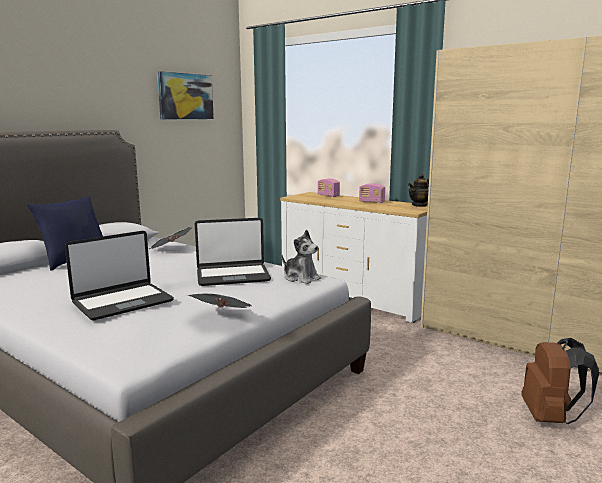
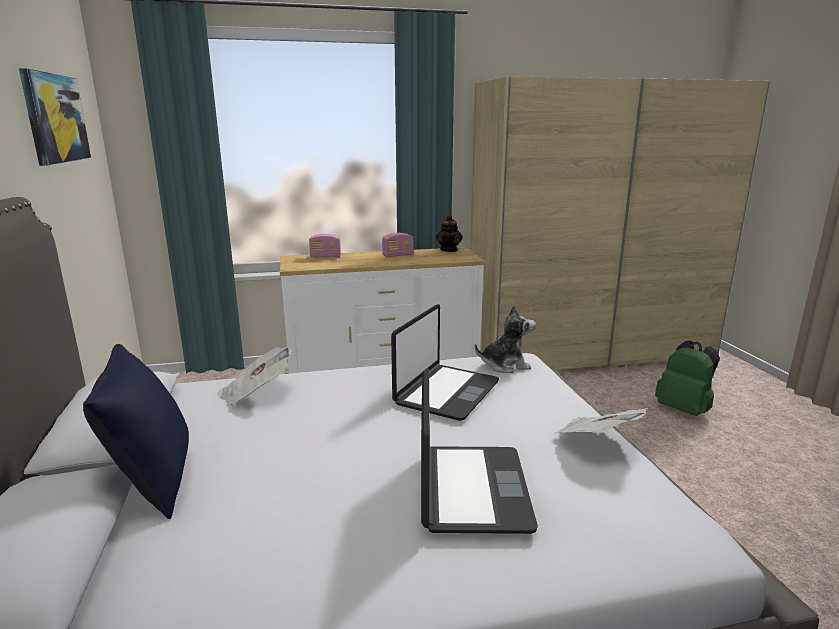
camera: 50 degrees left, 5 degrees up
brown backpack [521,338,599,424] -> green backpack [655,340,720,416]

